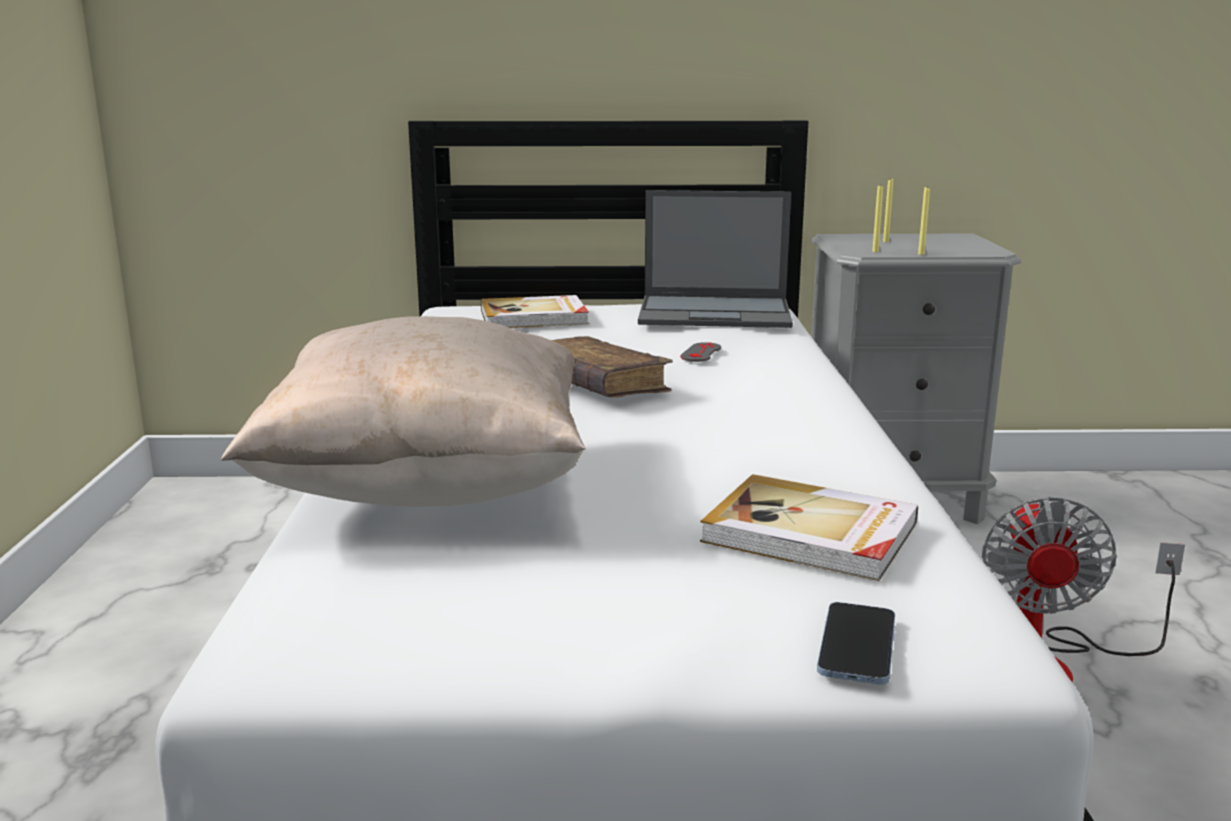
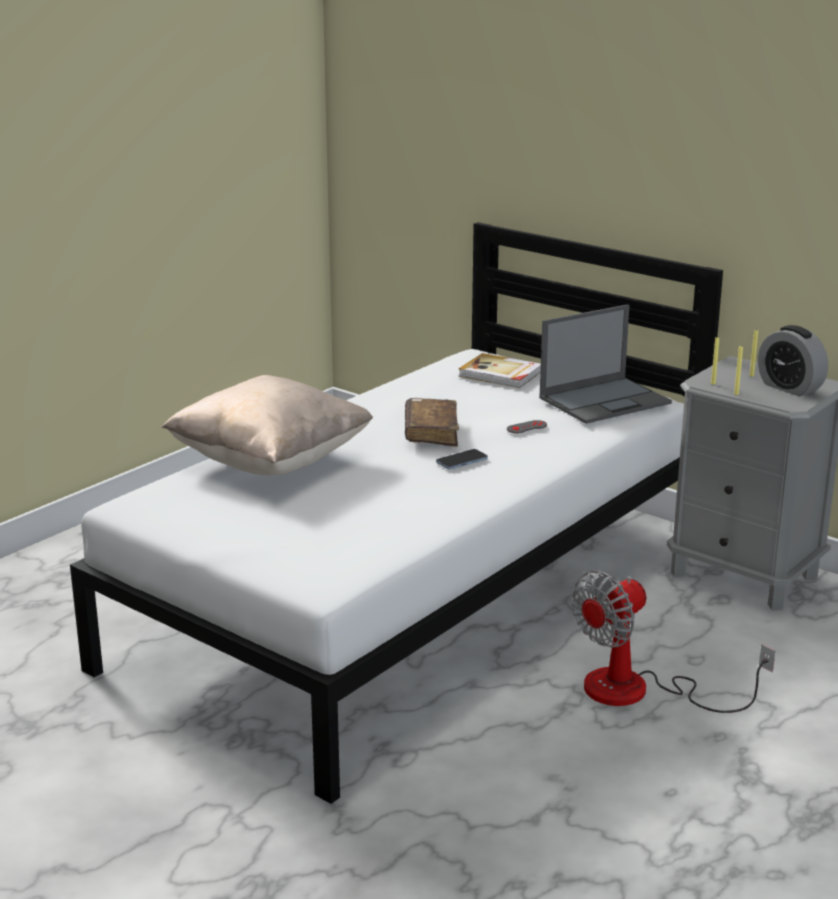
camera: 40 degrees right, 5 degrees up
laptop [638,190,793,328] -> laptop turned 75 degrees counterclockwise [539,304,672,424]
book [700,474,918,581] -> none
phone [817,602,895,685] -> phone moved to [436,449,488,469]
none -> alarm clock [758,325,828,397]

